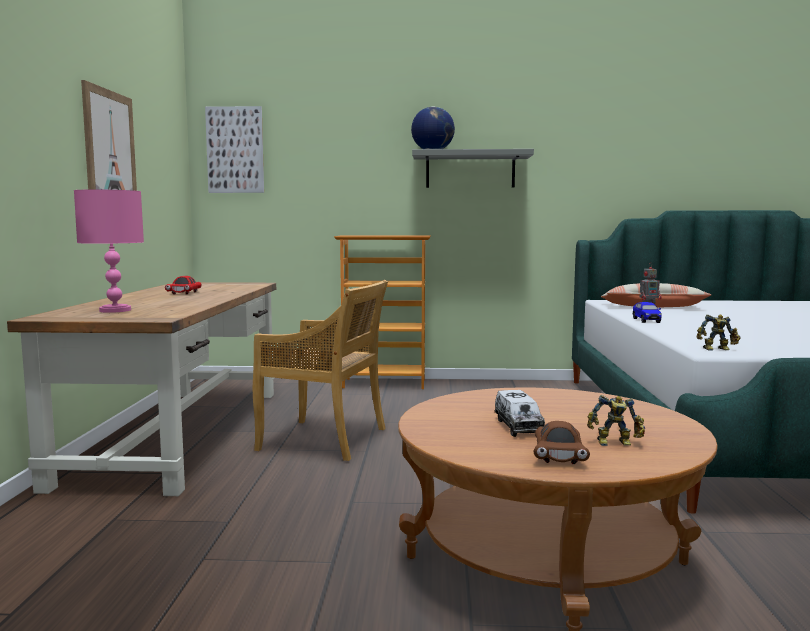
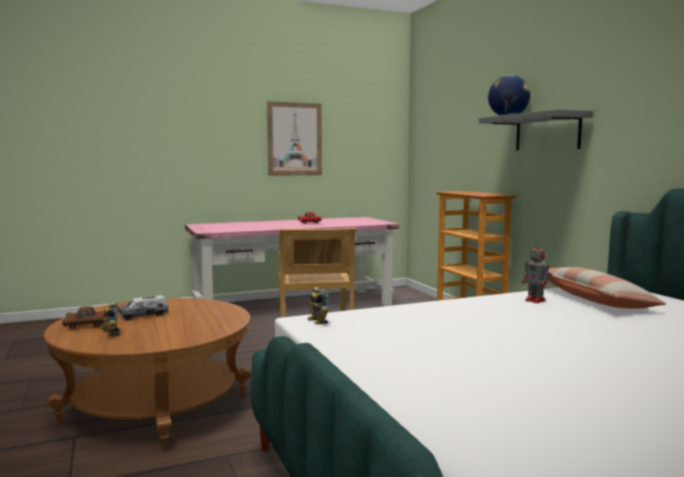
camera: 65 degrees right, 0 degrees up
brown desk [7,282,276,496] -> pink desk [185,217,399,306]
pink table lamp [74,190,144,313] -> none
picture [205,106,264,193] -> none
toy car [632,302,662,323] -> none

